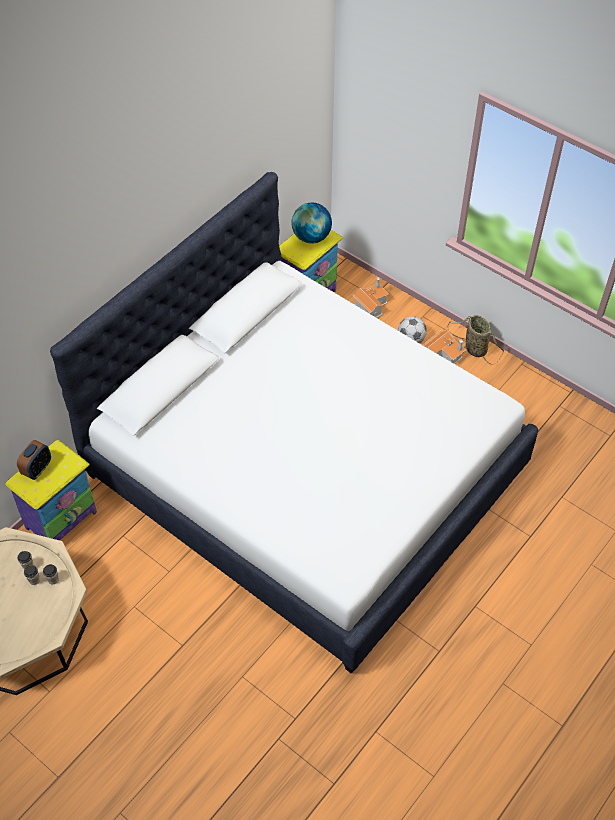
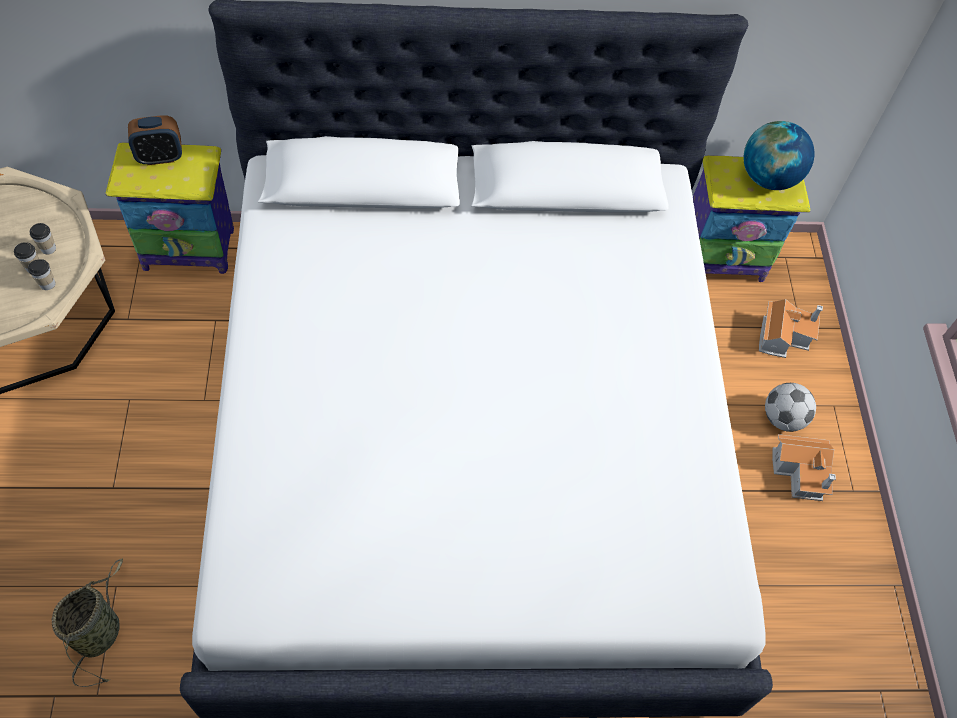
camera: 45 degrees right, 5 degrees up
basket [447,315,504,365] -> basket moved to [51,558,123,687]

